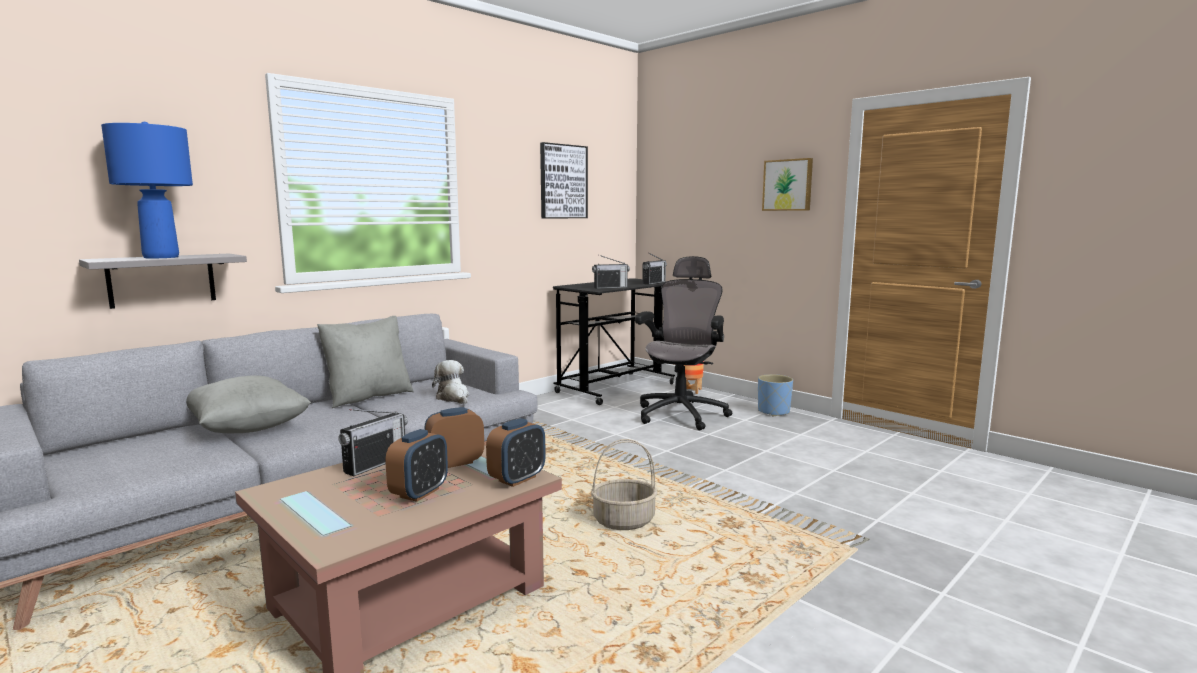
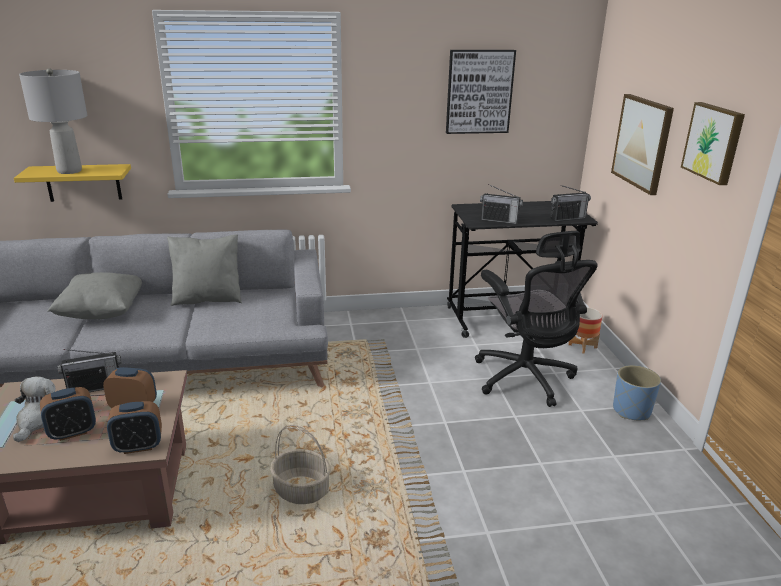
camera: 35 degrees right, 15 degrees up
grey shelf [79,254,247,309] -> yellow shelf [14,164,131,202]
blue table lamp [101,122,193,258] -> grey table lamp [19,68,87,174]
plush toy [432,360,469,404] -> plush toy moved to [13,376,55,442]
office chair [635,256,732,431] -> office chair turned 105 degrees clockwise [475,231,598,407]
none -> picture [611,94,674,195]

